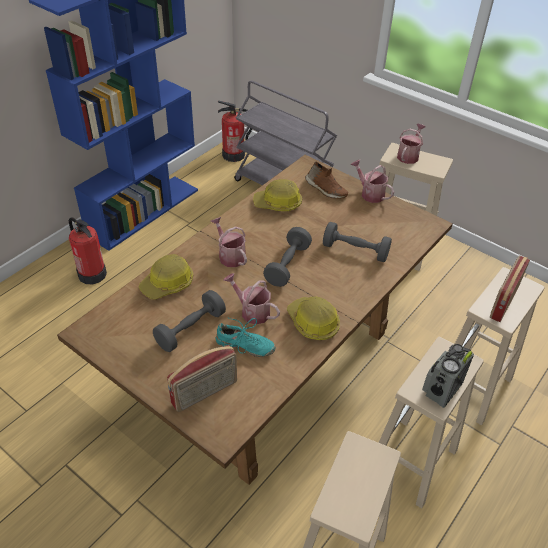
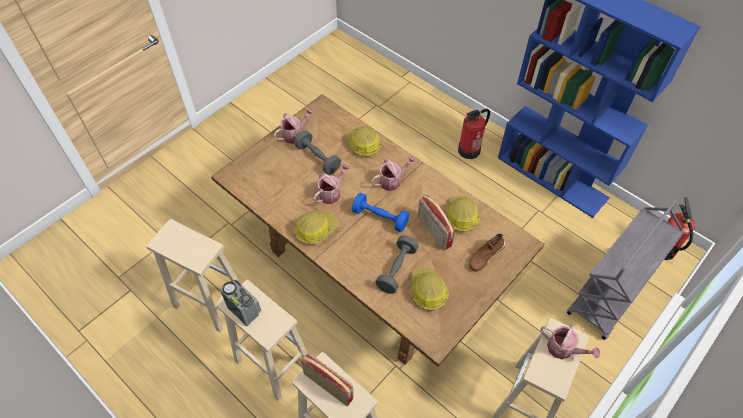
camera: 95 degrees right, 10 degrees up
radio [167,345,237,412] -> radio moved to [418,195,455,250]
turquoise shoe [216,318,276,357] -> none
grey dumbbell [263,227,312,287] -> blue dumbbell [352,193,409,232]
watering can [350,160,394,203] -> watering can moved to [274,108,314,144]
none -> hard hat [411,267,449,311]

